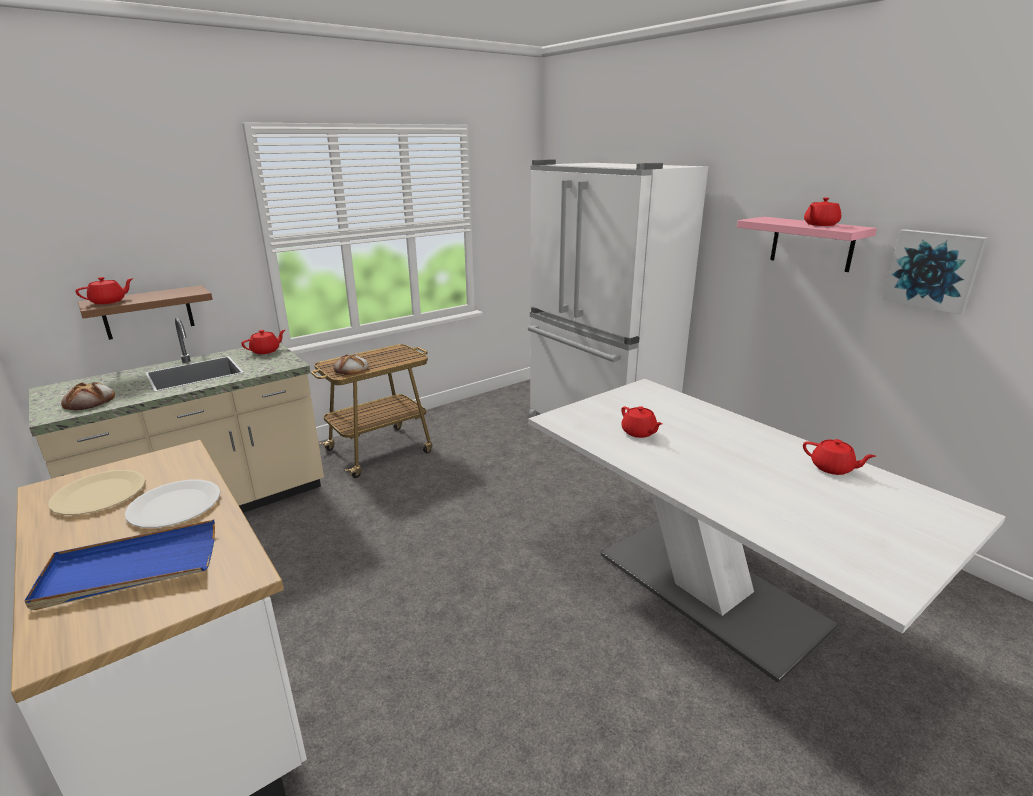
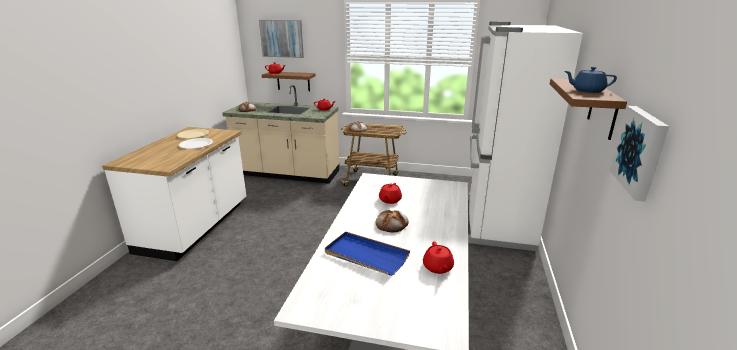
camera: 50 degrees right, 0 degrees up
blue tray [24,520,215,610] -> blue tray moved to [325,232,410,276]
pink shelf [737,217,877,272] -> brown shelf [550,78,627,140]
red teapot [804,198,841,226] -> blue teapot [565,67,617,93]
none -> picture [259,20,304,58]
none -> bread [375,210,409,233]

